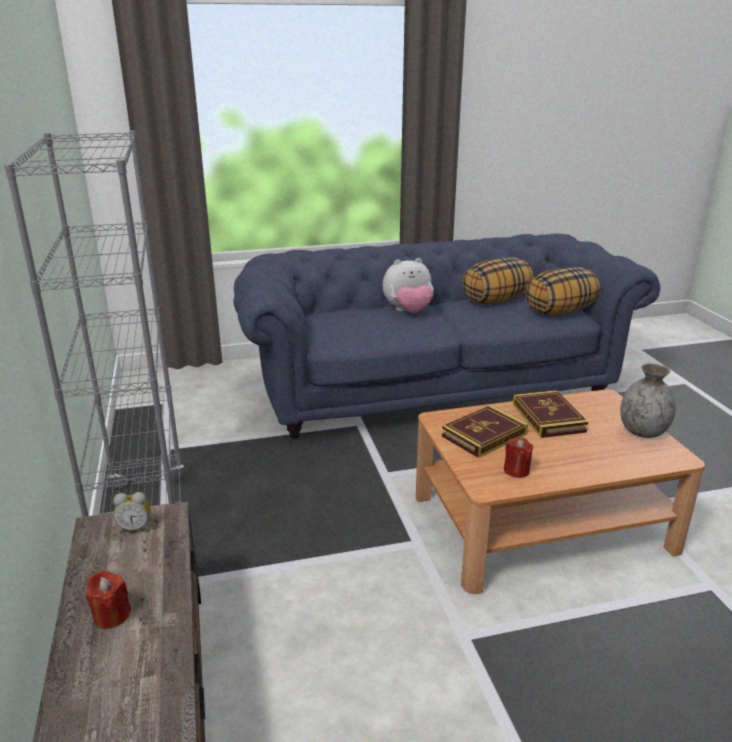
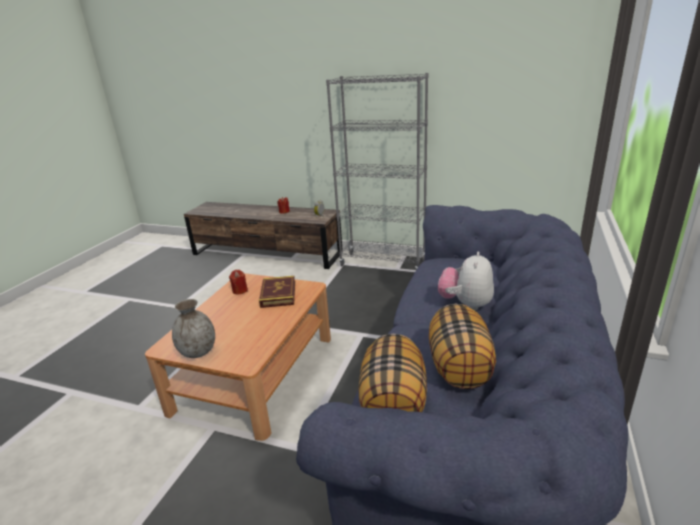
camera: 125 degrees right, 0 degrees up
book [513,390,588,438] -> none

